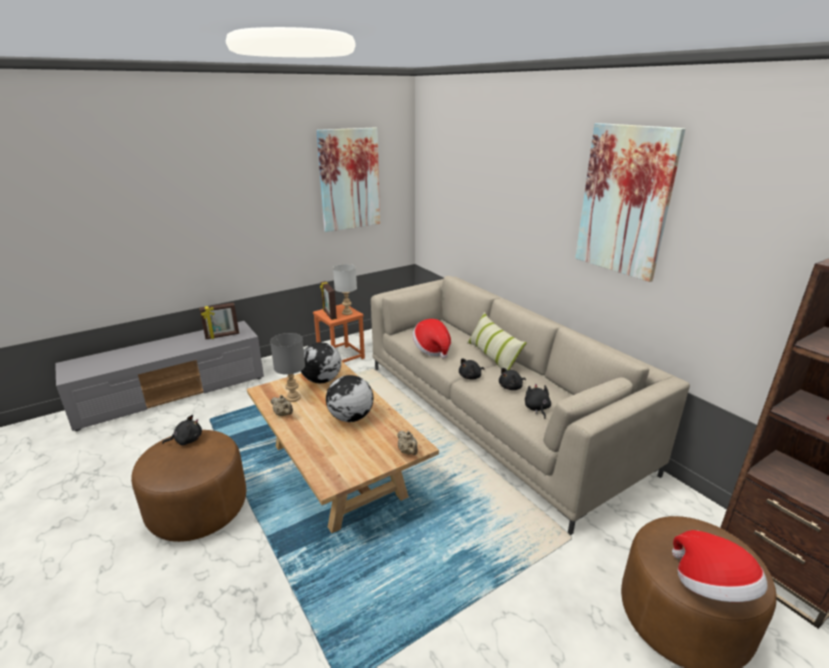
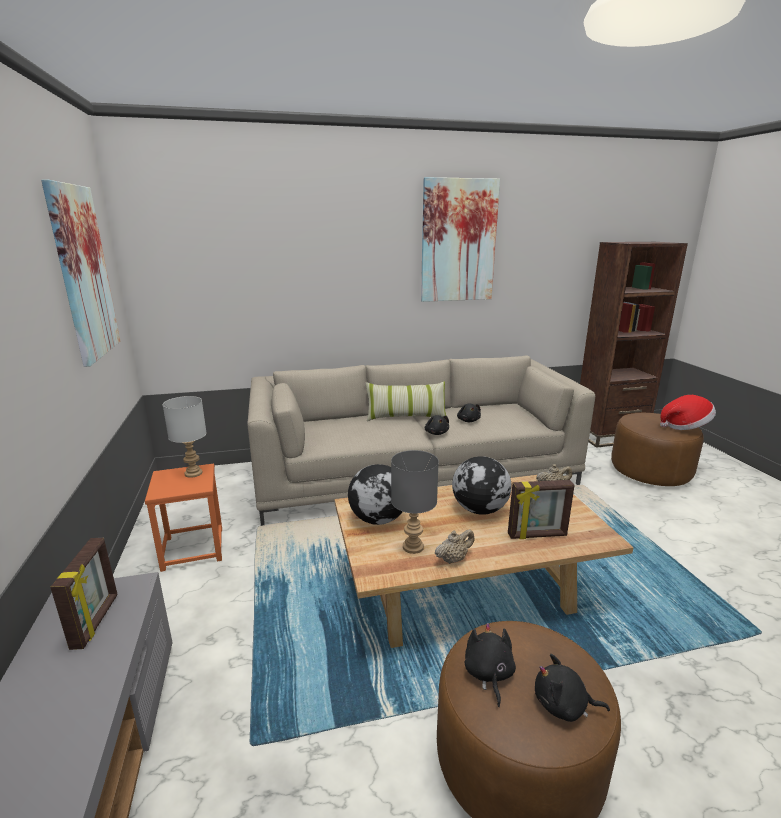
camera: 70 degrees left, 5 degrees down
picture frame [320,281,337,320] -> picture frame moved to [508,480,575,539]
hat [413,319,451,359] -> none
black plush toy [525,384,551,419] -> black plush toy moved to [535,654,610,722]

